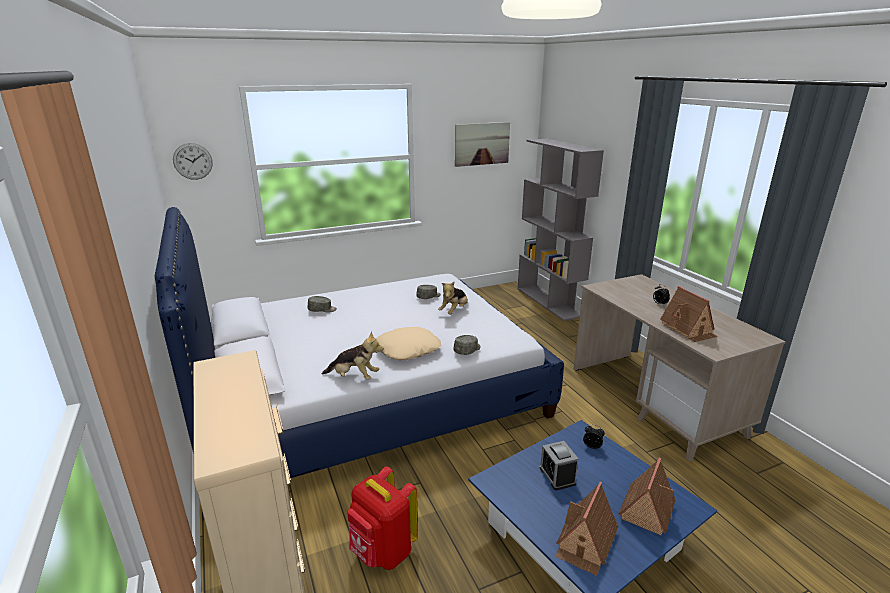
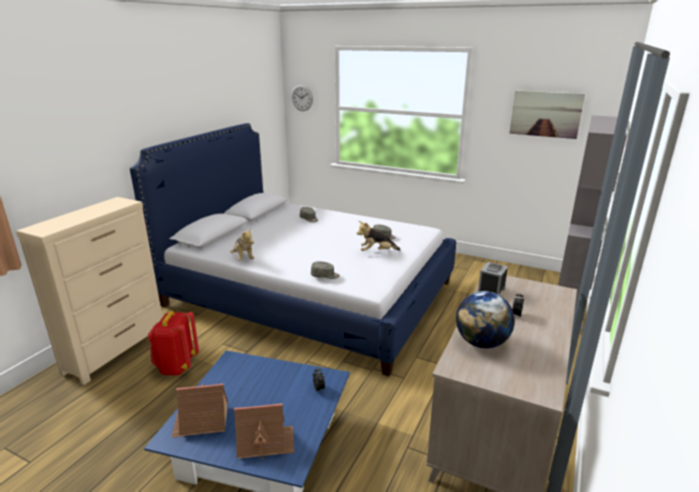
camera: 50 degrees right, 0 degrees up
beige pillow [376,327,442,360] -> none
alarm clock [539,441,579,490] -> alarm clock moved to [478,262,508,295]
toy house [660,286,718,342] -> globe [456,291,515,348]

